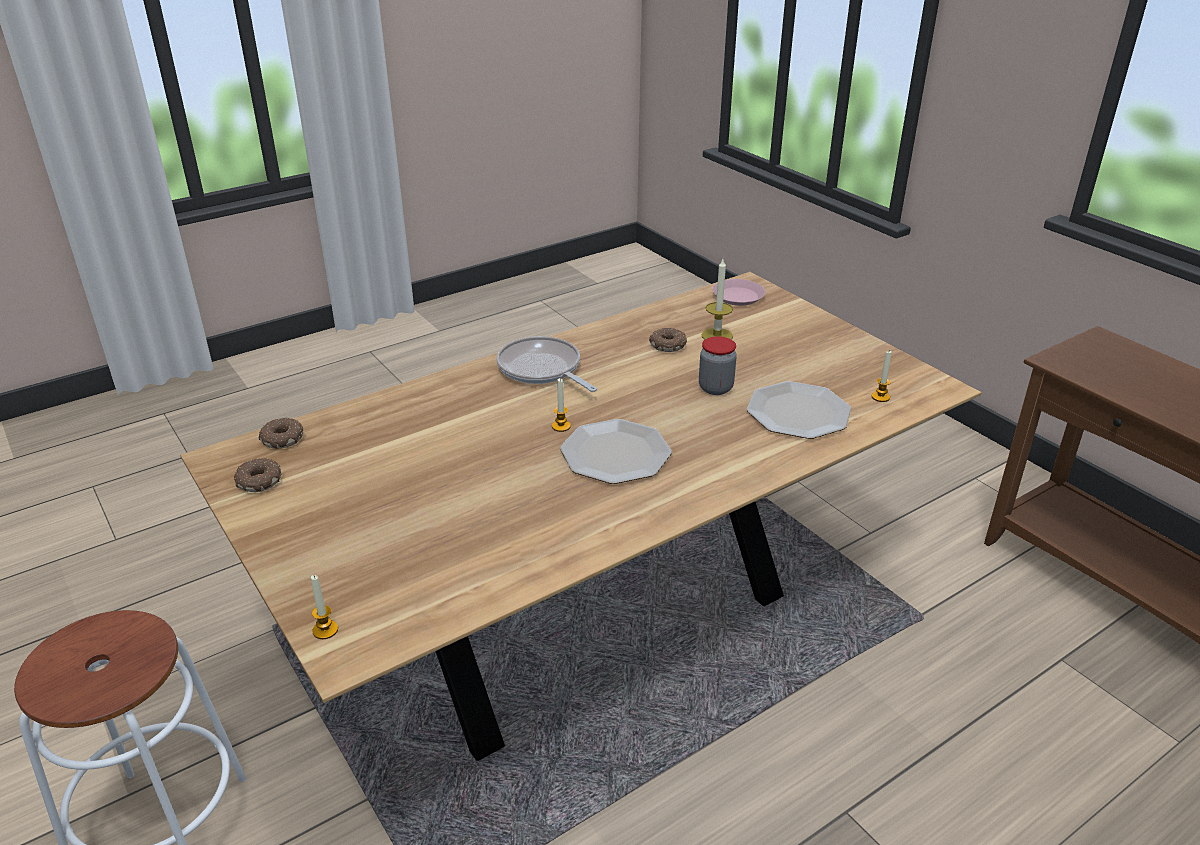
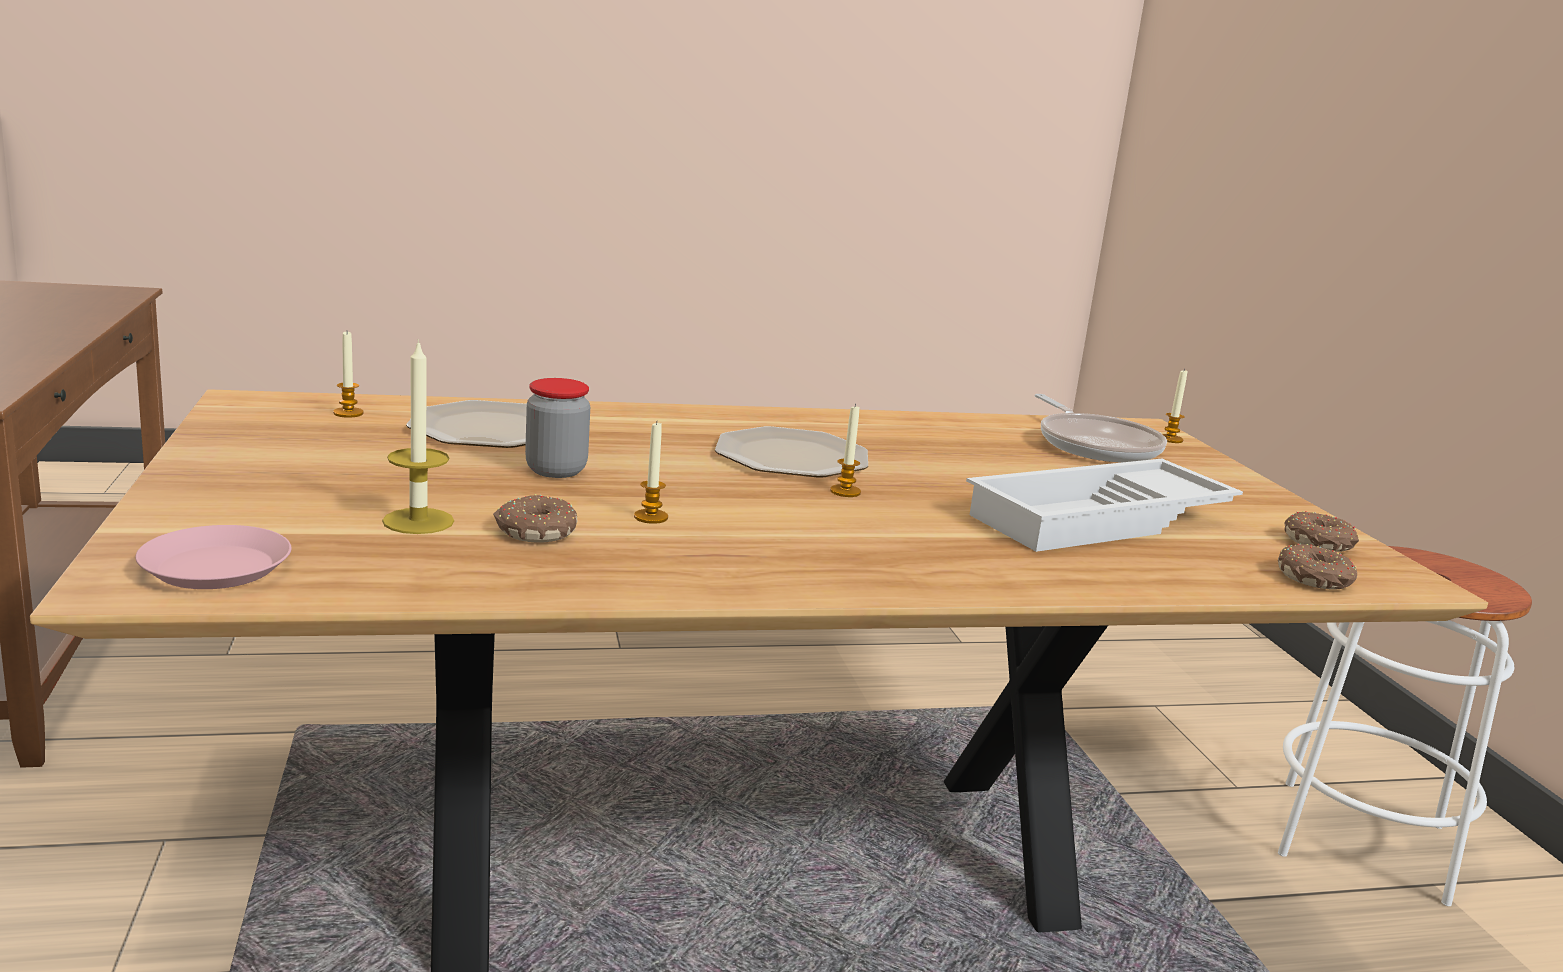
camera: 160 degrees left, 15 degrees down
frying pan [496,336,597,392] -> frying pan moved to [1035,394,1167,463]
none -> candle [634,422,668,524]
none -> white tray [966,459,1243,552]

